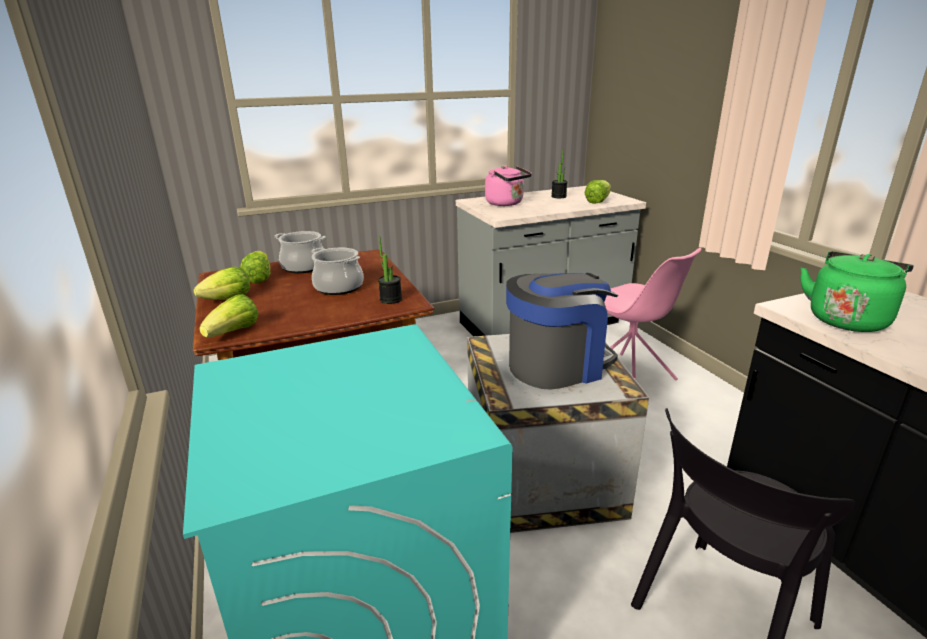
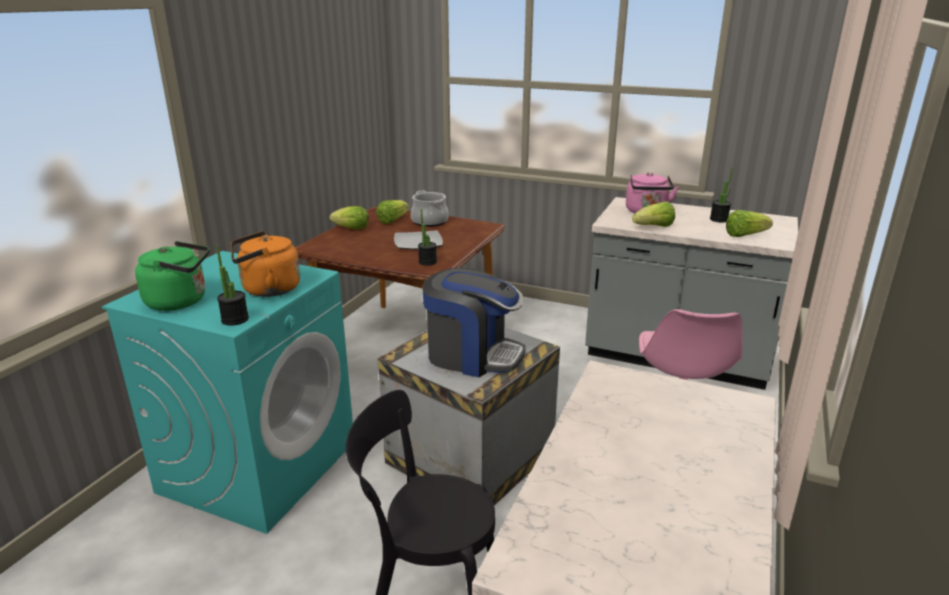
camera: 45 degrees right, 0 degrees up
lettuce [199,294,258,337] -> lettuce moved to [632,201,675,227]
cooking pot [311,248,364,295] -> plate [394,230,443,249]
green kettle [800,251,914,332] -> green kettle moved to [135,241,210,311]
none -> potted plant [216,245,249,326]
none -> orange kettle [231,231,300,297]

